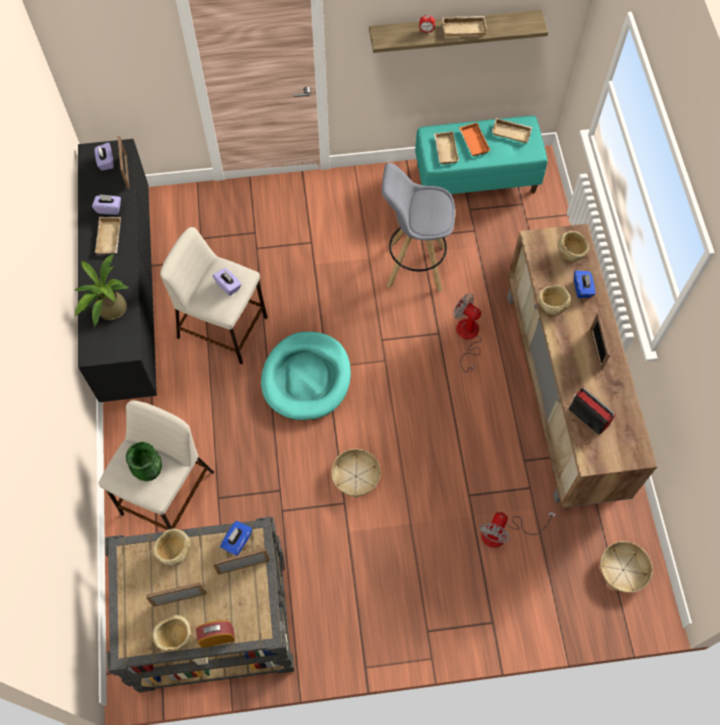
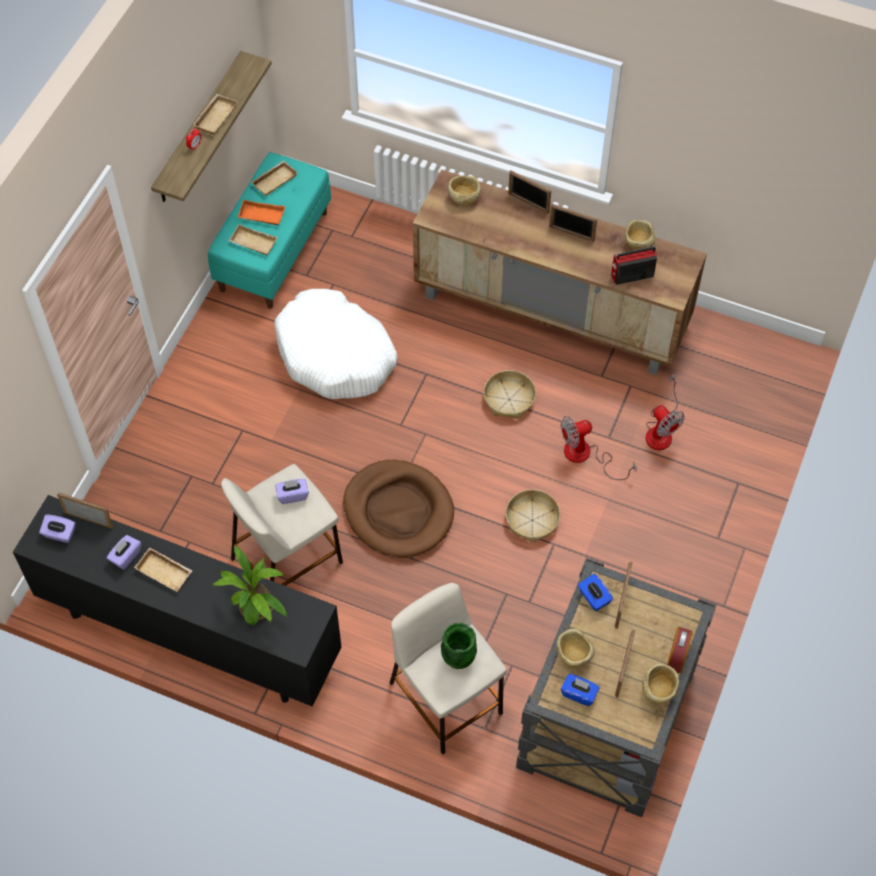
camera: 60 degrees left, 5 degrees down
turquoise dog bed [261,331,351,420] -> brown dog bed [343,460,454,558]
grey stool [382,163,455,292] -> white dog bed [274,289,397,399]
fan [454,294,482,373] -> fan moved to [561,416,637,480]
beige bowl [538,285,571,315] -> beige bowl moved to [625,220,655,250]
blue tissue box [574,271,595,298] -> blue tissue box moved to [561,674,599,706]
basket [599,541,653,593] -> basket moved to [484,370,536,419]
none -> picture frame [508,170,551,214]

